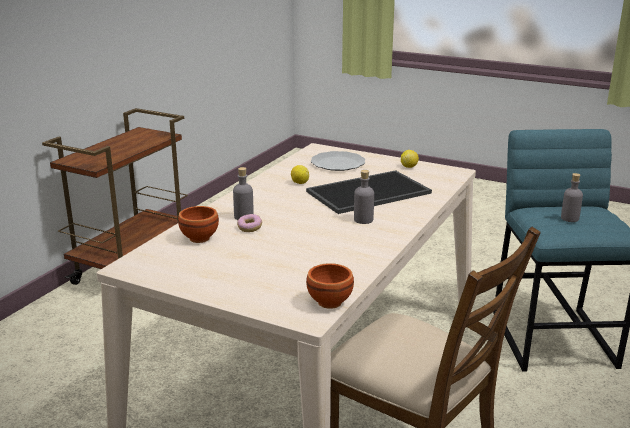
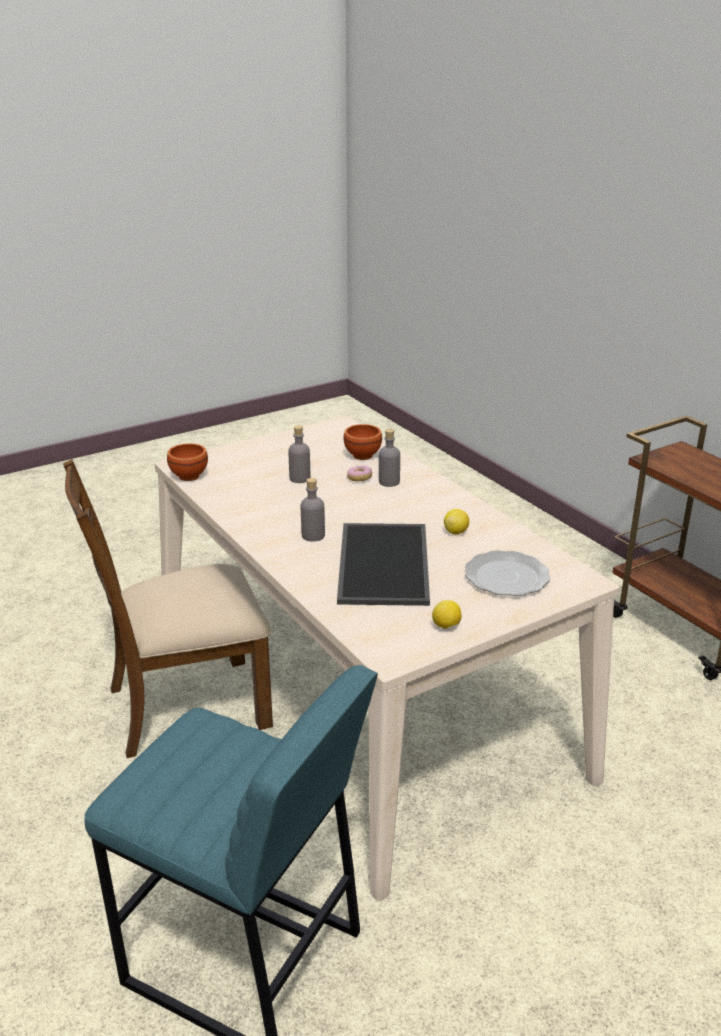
camera: 120 degrees right, 5 degrees up
grey bottle [561,173,583,222] -> grey bottle moved to [288,425,310,483]

